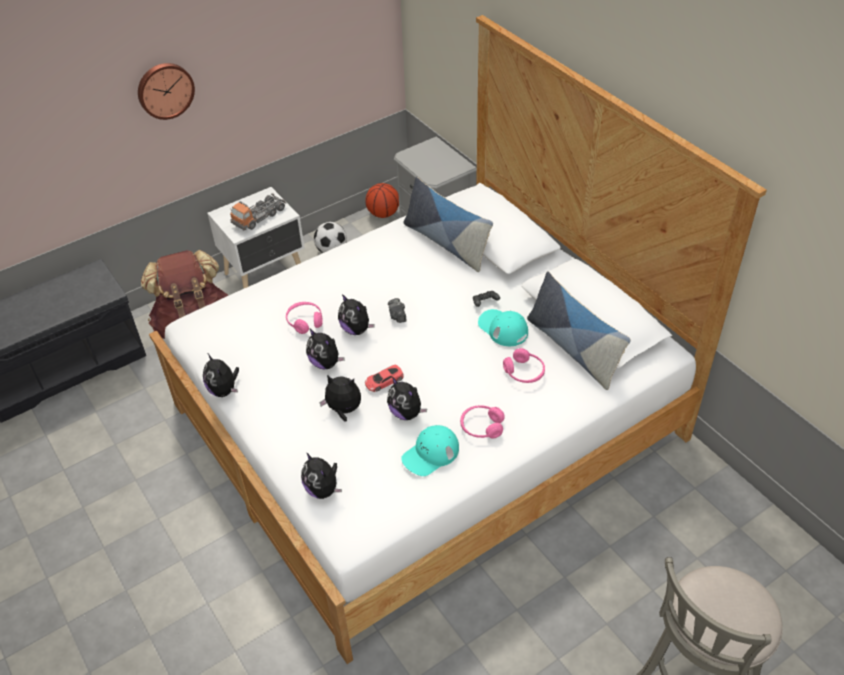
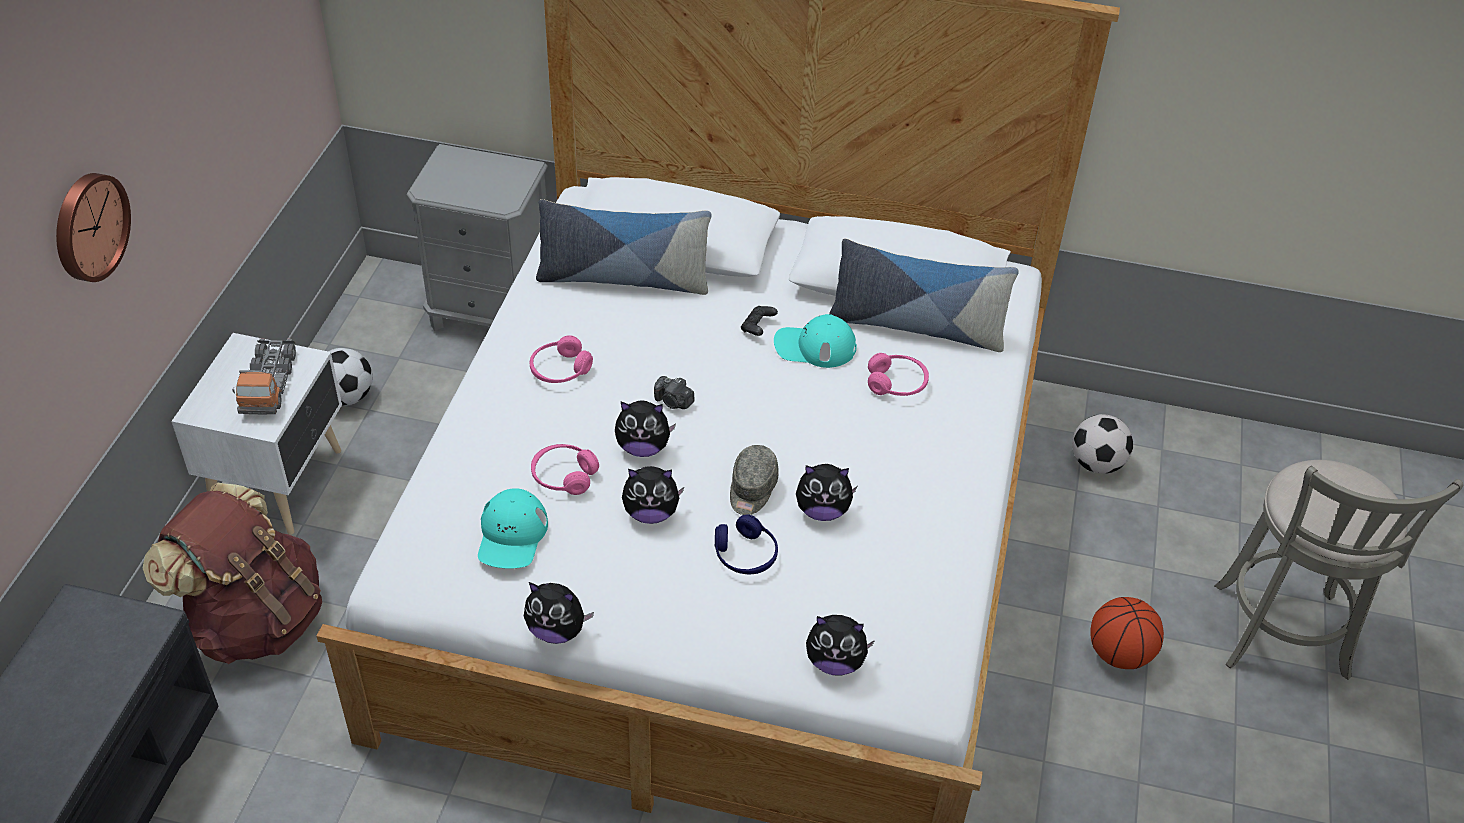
camera: 45 degrees left, 0 degrees up
plush toy [319,375,361,422] -> blue headphones [715,514,778,574]
red toy car [365,365,404,392] -> grey cap [730,445,779,515]
basketball [366,183,399,218] -> basketball moved to [1090,597,1164,669]
turquoise cap [401,425,459,476] -> turquoise cap moved to [478,488,548,569]
pink headphones [460,405,505,439] -> pink headphones moved to [530,335,593,383]
none -> football [1072,414,1133,474]

